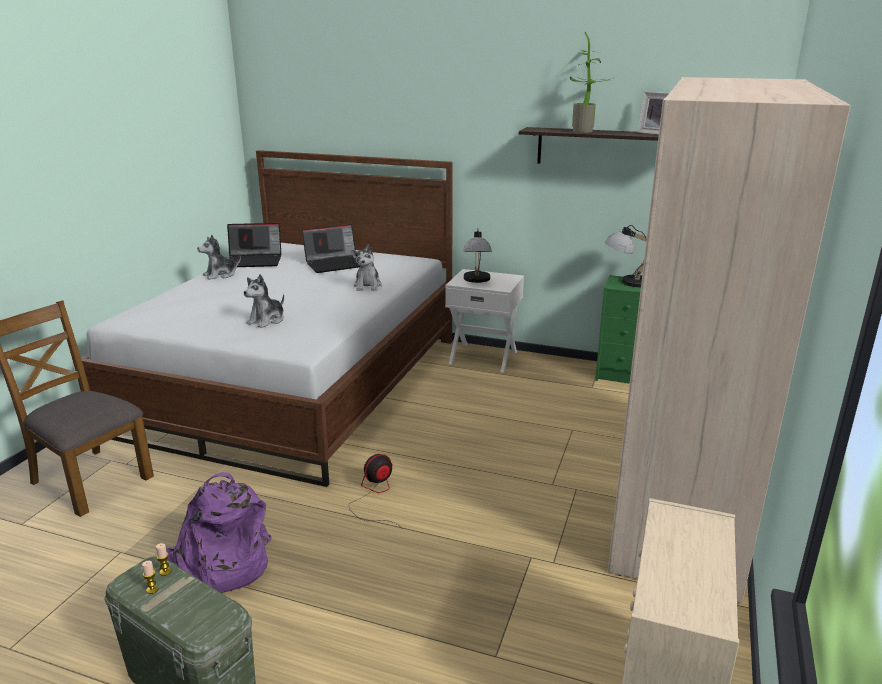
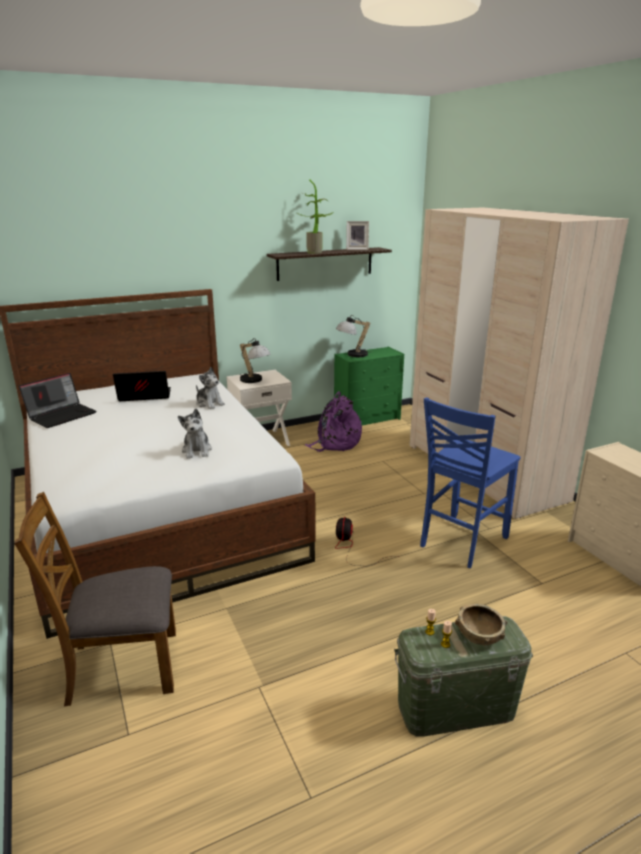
camera: 45 degrees left, 0 degrees up
purple backpack [166,472,272,593] -> purple backpack moved to [305,391,362,452]
plush toy [197,235,241,280] -> none
laptop [302,224,360,273] -> laptop turned 120 degrees counterclockwise [112,371,171,401]
none -> blue chair [420,397,520,568]
none -> brown bowl [455,604,508,645]

